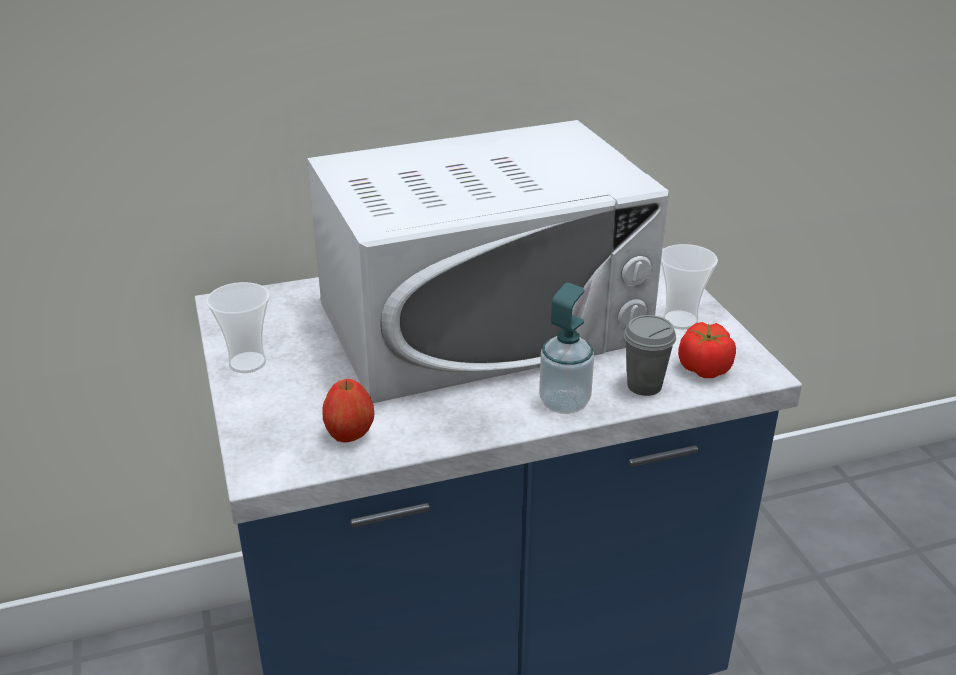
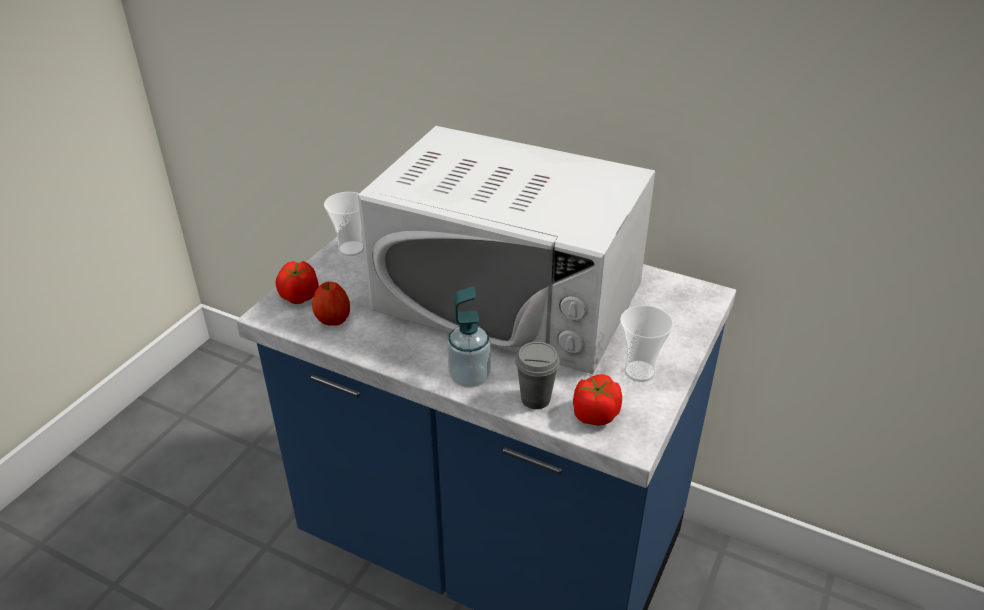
camera: 45 degrees right, 5 degrees up
none -> tomato [276,261,319,304]

